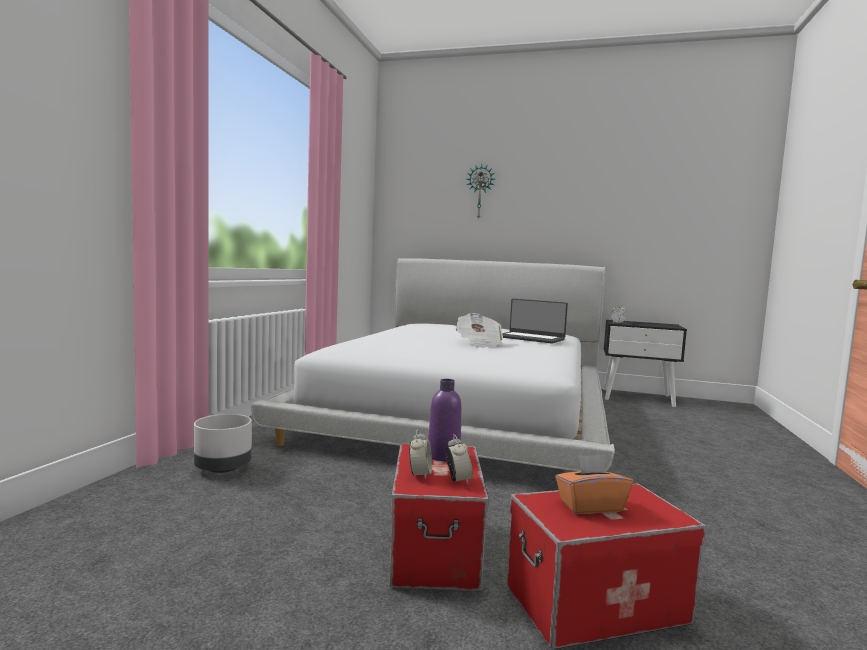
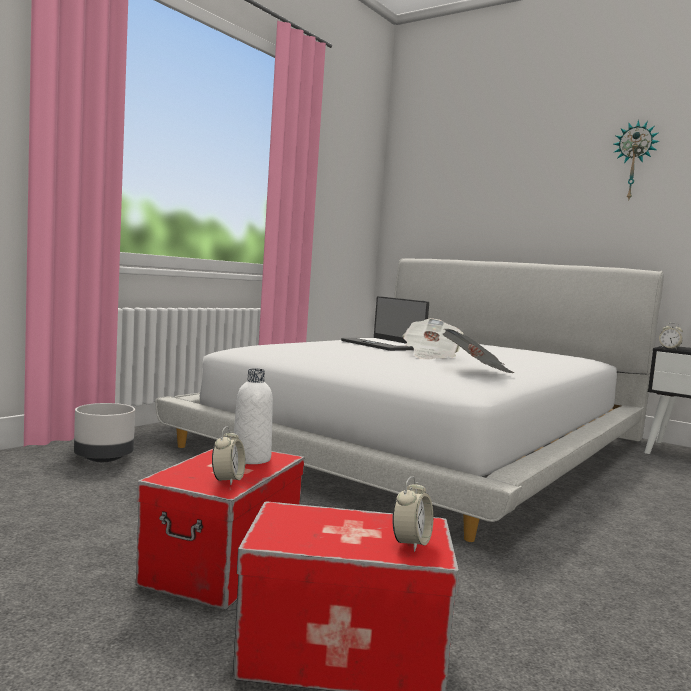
camera: 20 degrees right, 0 degrees up
alarm clock [409,429,432,480] -> alarm clock moved to [392,476,433,552]
purple bottle [428,379,461,461] -> white bottle [234,368,273,464]
wall clock [467,163,495,220] -> wall clock moved to [613,120,660,199]
laptop [502,298,568,344] -> laptop moved to [341,296,429,351]
orange tissue box [555,455,633,514] -> none
none -> newspaper [443,329,514,373]

